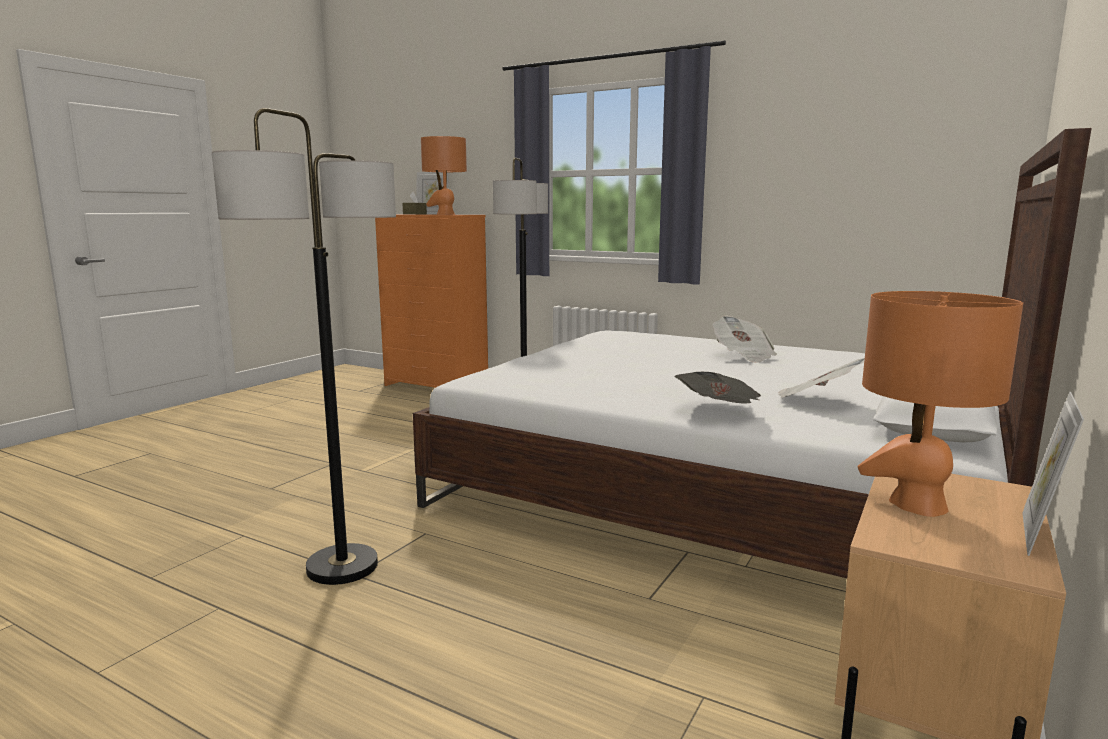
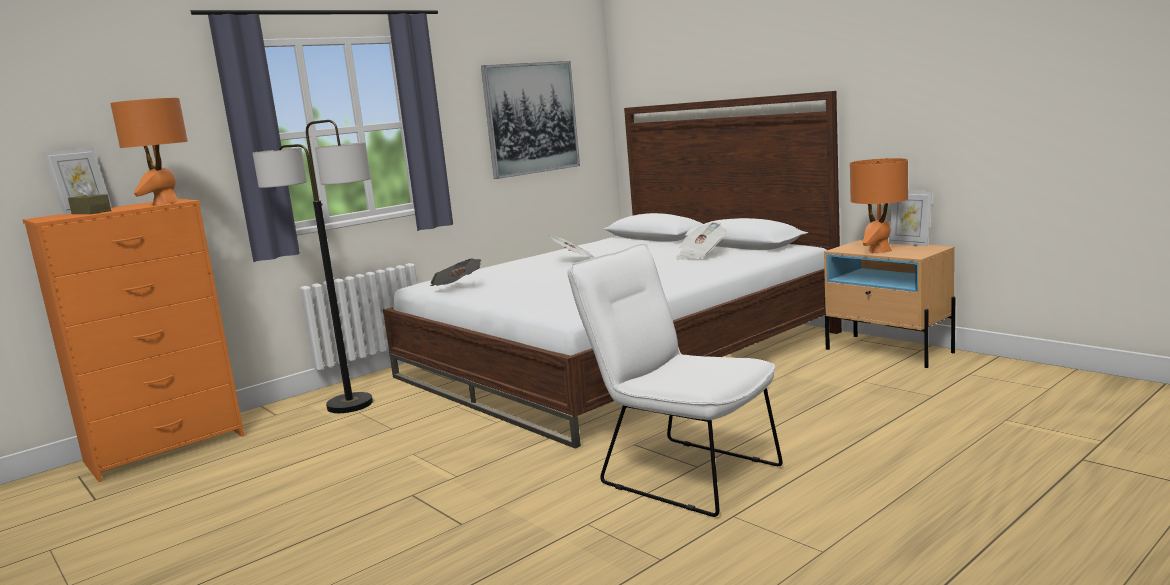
camera: 70 degrees left, 0 degrees up
floor lamp [212,108,396,585] -> white chair [567,244,782,517]
newspaper [675,372,761,404] -> newspaper moved to [430,259,481,286]
none -> picture [481,61,580,179]

